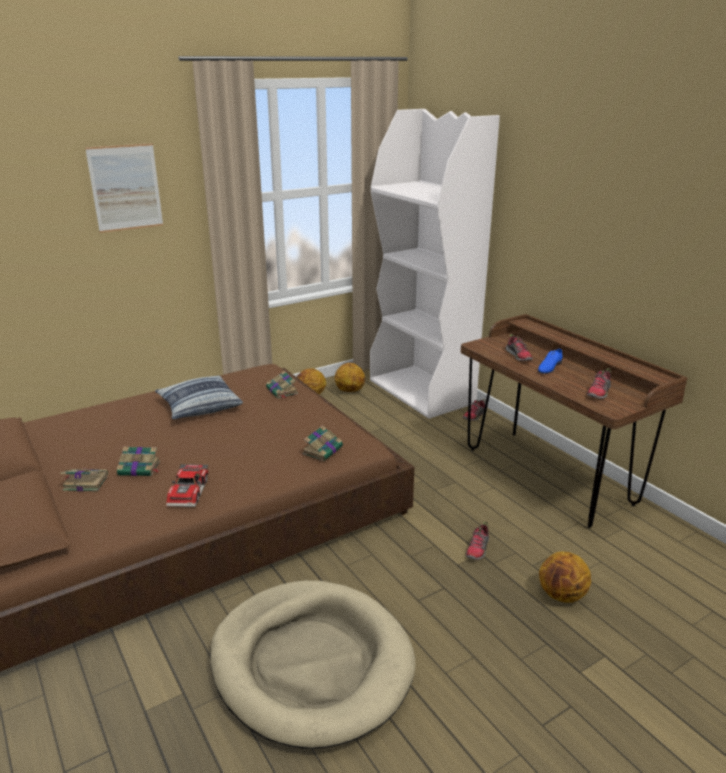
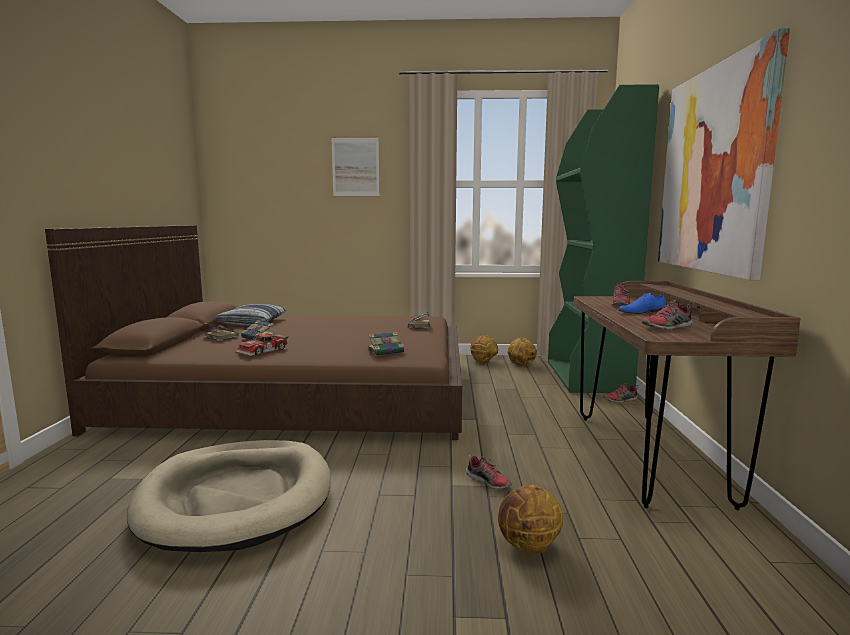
camera: 35 degrees right, 15 degrees down
pillow [155,376,243,419] -> pillow moved to [216,304,286,326]
white bookcase [370,109,500,419] -> green bookcase [548,84,659,393]
shoe [466,521,489,560] -> shoe turned 105 degrees counterclockwise [466,453,512,490]
none -> picture [658,28,790,280]

